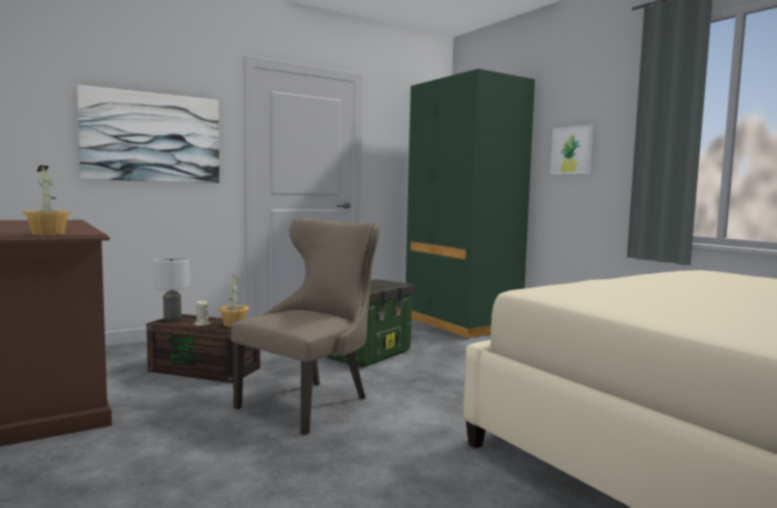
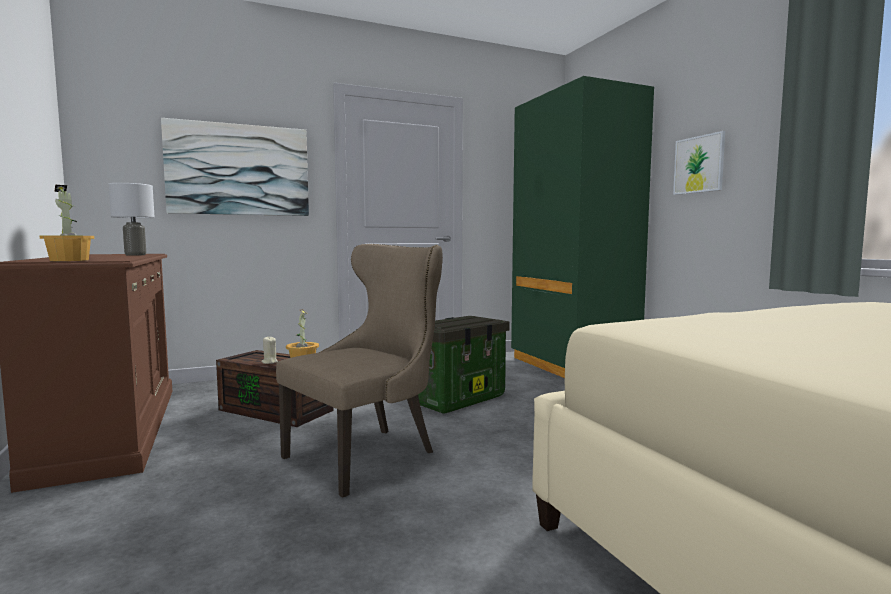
camera: 10 degrees right, 0 degrees up
white table lamp [153,257,189,322] -> white table lamp moved to [109,183,155,256]

